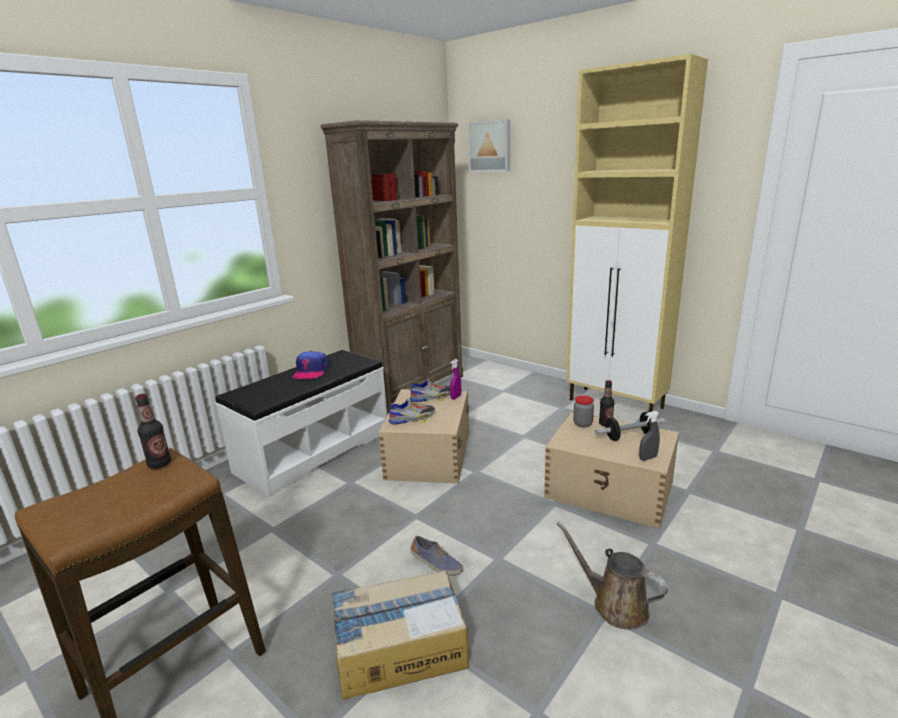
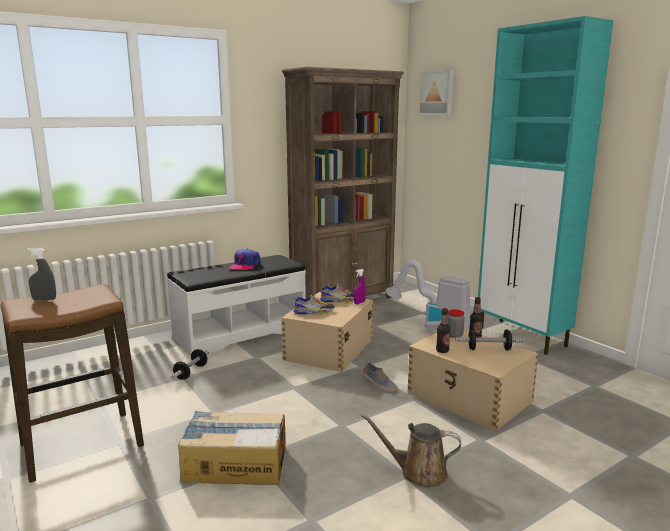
camera: 15 degrees right, 5 degrees down
bottle [136,394,171,469] -> bottle moved to [436,308,450,353]
shoe [410,536,463,576] -> shoe moved to [363,362,398,392]
brown watering can [557,522,668,630] -> brown watering can turned 45 degrees counterclockwise [361,414,461,487]
beige cabinet [566,54,708,412] -> turquoise cabinet [478,16,613,355]
grey spray bottle [639,411,660,461] -> grey spray bottle moved to [27,248,56,301]
none -> dumbbell [171,349,209,380]
none -> vacuum cleaner [386,260,470,331]

